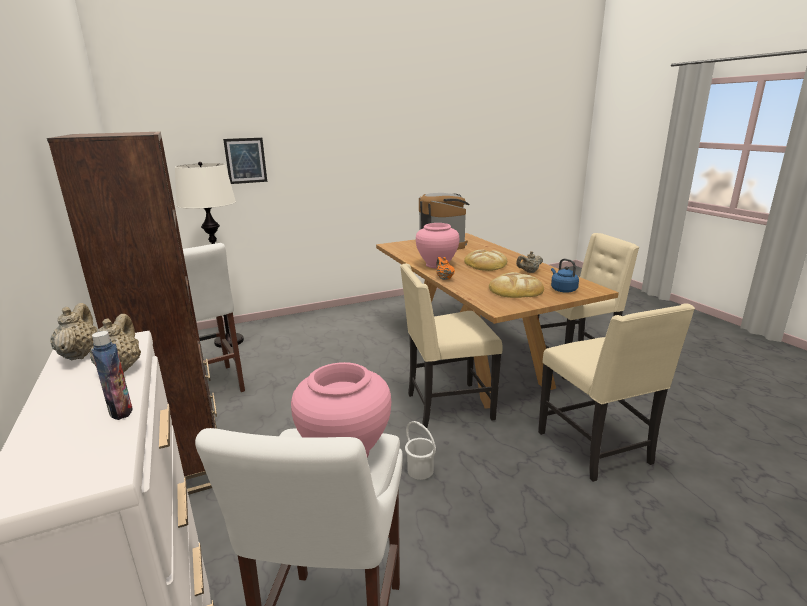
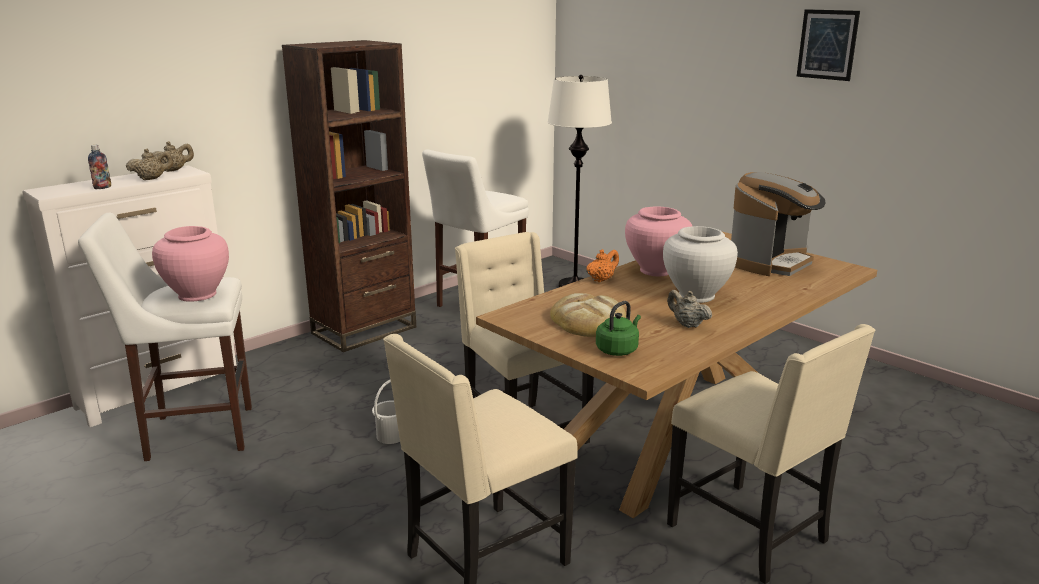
camera: 70 degrees right, 0 degrees up
picture [223,138,267,184] -> picture moved to [797,9,860,81]
bread [464,250,507,271] -> white vase [663,226,738,303]
blue kettle [551,258,579,293] -> green kettle [596,301,641,356]

